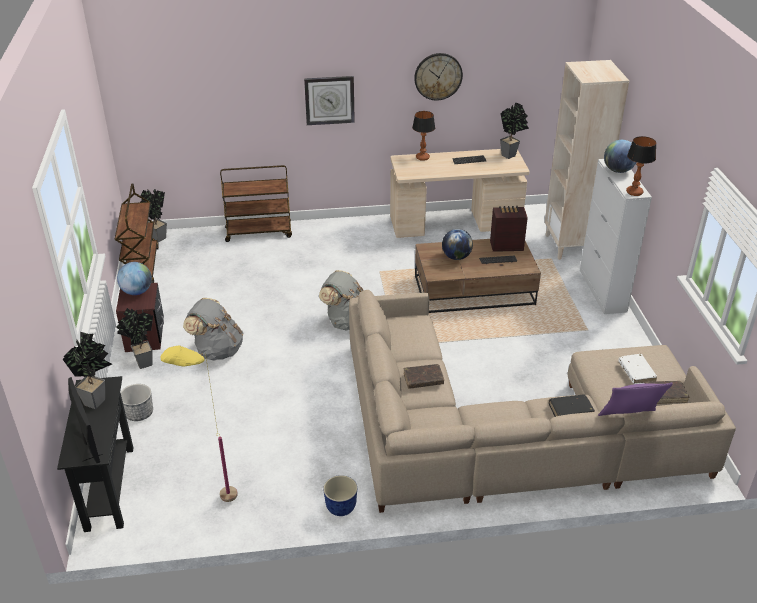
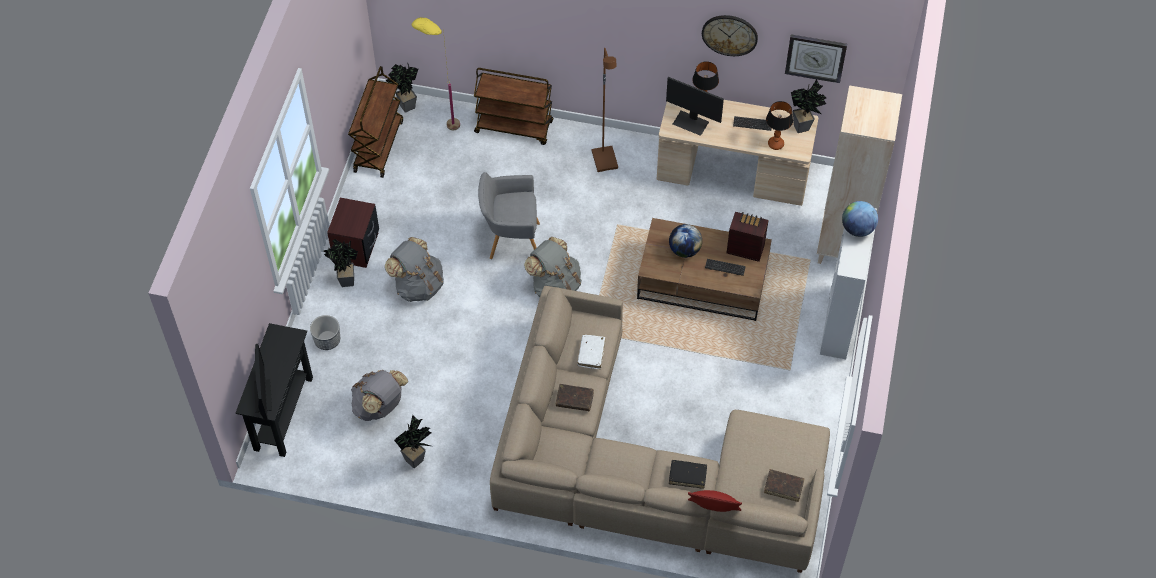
camera: 20 degrees right, 20 degrees up
potted plant [63,332,112,409] -> potted plant moved to [394,415,431,468]
globe [117,262,152,295] -> none
yellow floor lamp [160,345,238,502] -> yellow floor lamp moved to [412,17,460,130]
wall clock [304,76,355,125] -> wall clock moved to [785,34,847,83]
planter [323,475,357,516] -> none
purple pillow [598,383,672,416] -> red pillow [688,490,742,512]
white book [618,354,657,384] -> white book moved to [577,335,605,369]
table lamp [626,136,656,196] -> table lamp moved to [766,101,793,150]
none -> grey backpack [351,370,408,421]
none -> grey armchair [478,172,540,259]
none -> brown floor lamp [592,48,618,172]
none -> monitor [666,77,724,136]

